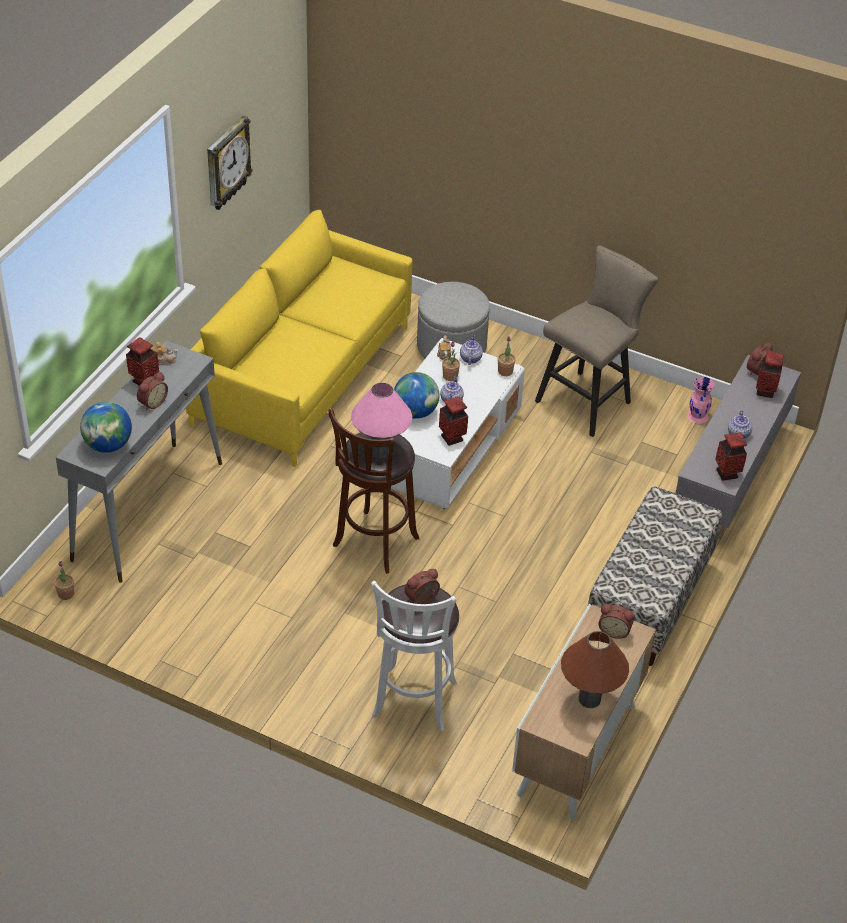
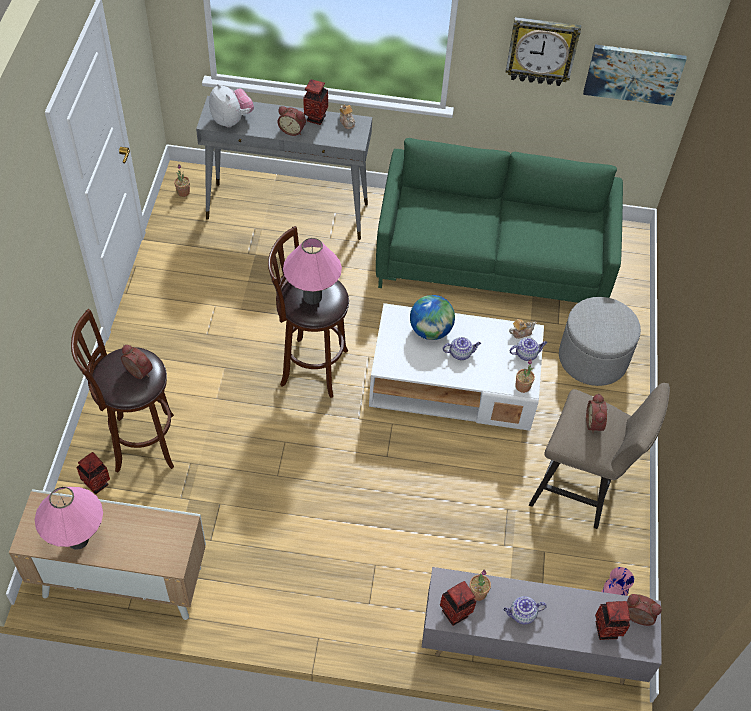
camera: 70 degrees right, 10 degrees up
globe [80,402,132,453] -> plush toy [209,84,254,128]
yellow sofa [186,210,413,467] -> green sofa [376,138,623,303]
white stool [371,581,459,731] -> brown stool [71,309,174,473]
vase [439,397,468,446] -> vase moved to [76,452,110,494]
potted plant [442,342,460,381] -> potted plant moved to [470,569,491,601]
brown table lamp [561,631,629,708] -> pink table lamp [35,487,103,549]
bench [587,486,722,666] -> none
alarm clock [599,604,634,639] -> alarm clock moved to [586,393,608,434]
none -> picture [583,45,687,106]

